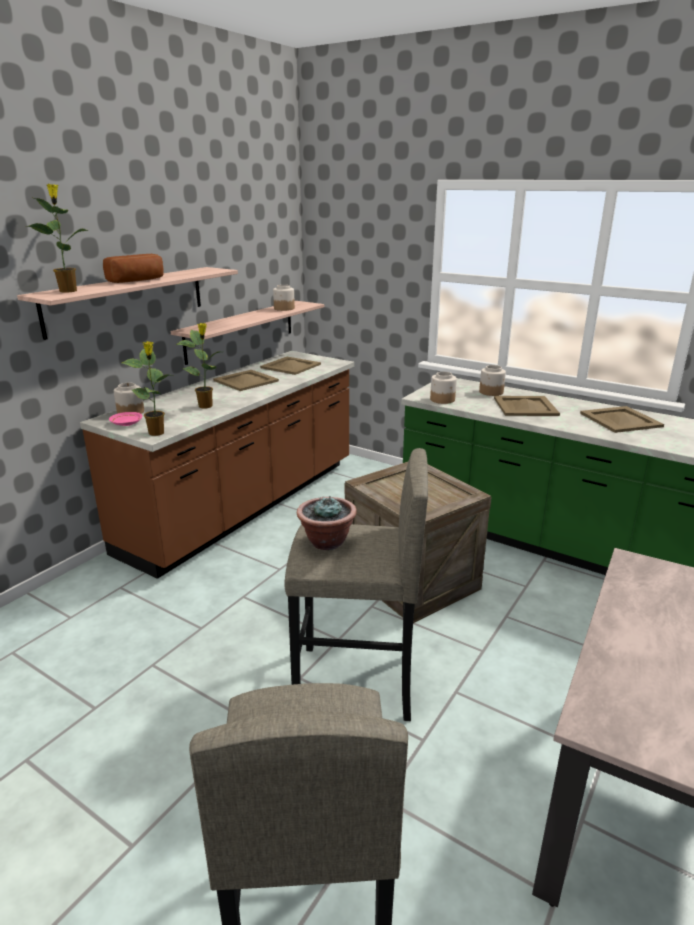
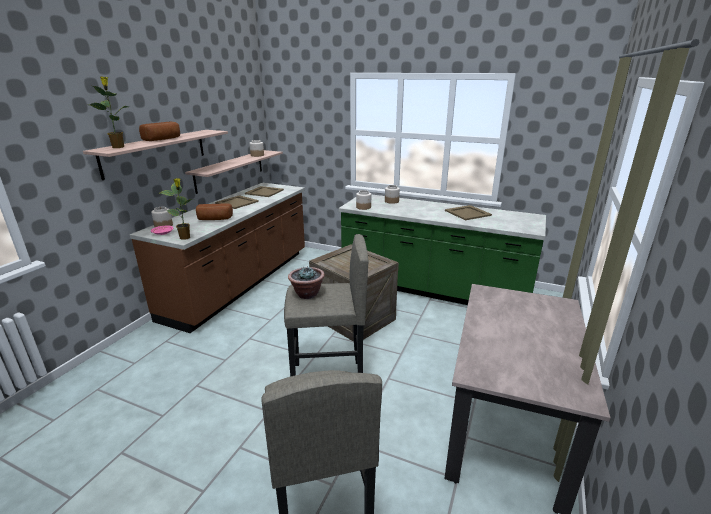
camera: 10 degrees left, 0 degrees up
potted plant [176,323,221,409] -> bread [196,203,233,220]
beige tray [494,396,560,416] -> none

